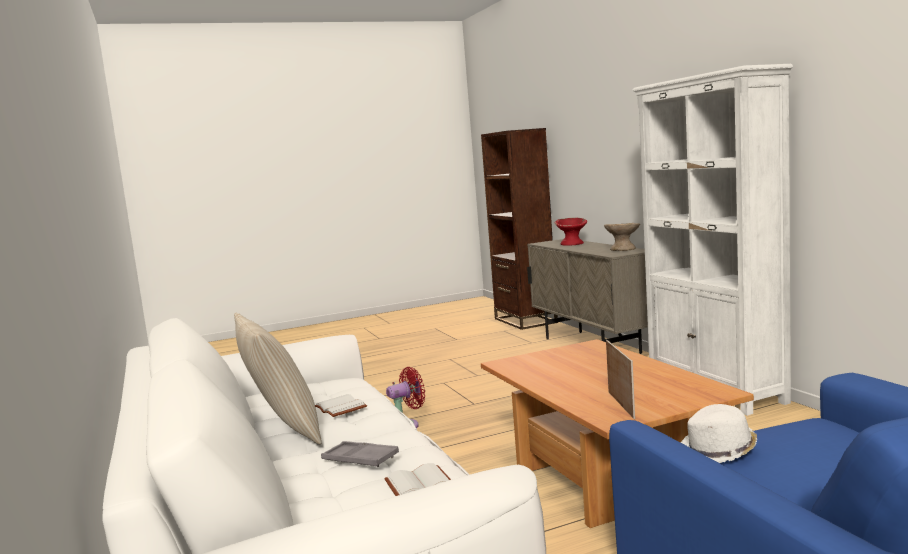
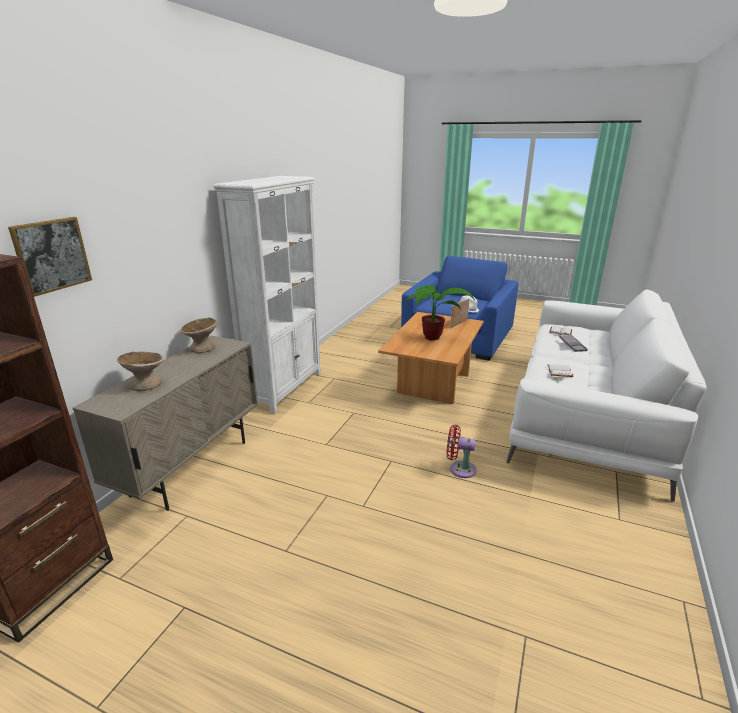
camera: 135 degrees left, 15 degrees up
beige pillow [234,313,322,444] -> none
red bowl [554,218,587,246] -> beige bowl [117,351,163,391]
none -> picture [8,217,92,297]
none -> potted plant [406,285,475,341]

